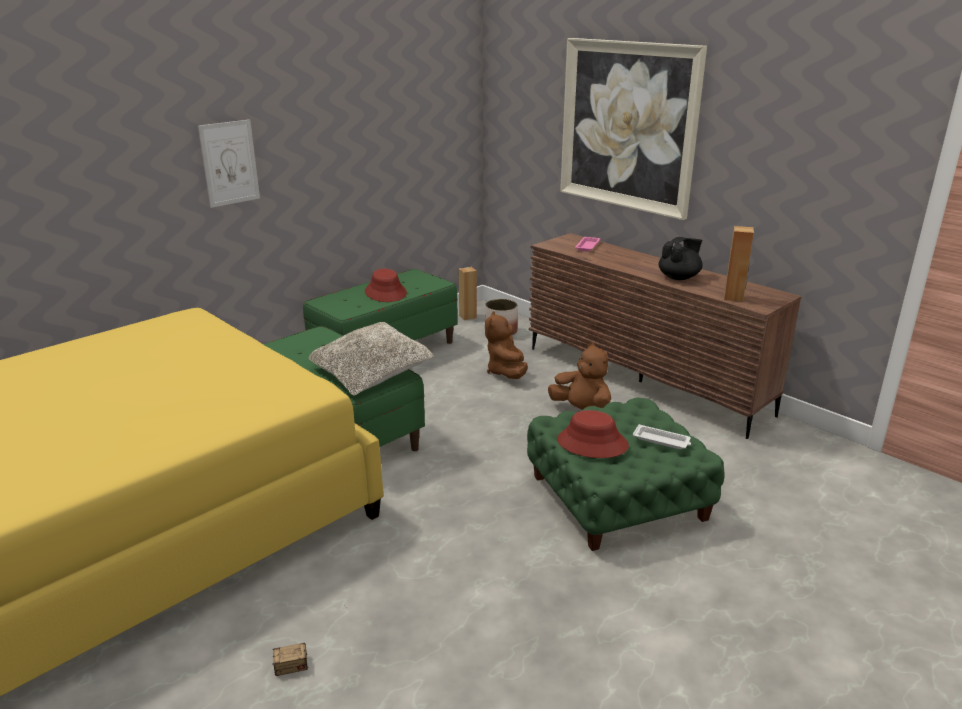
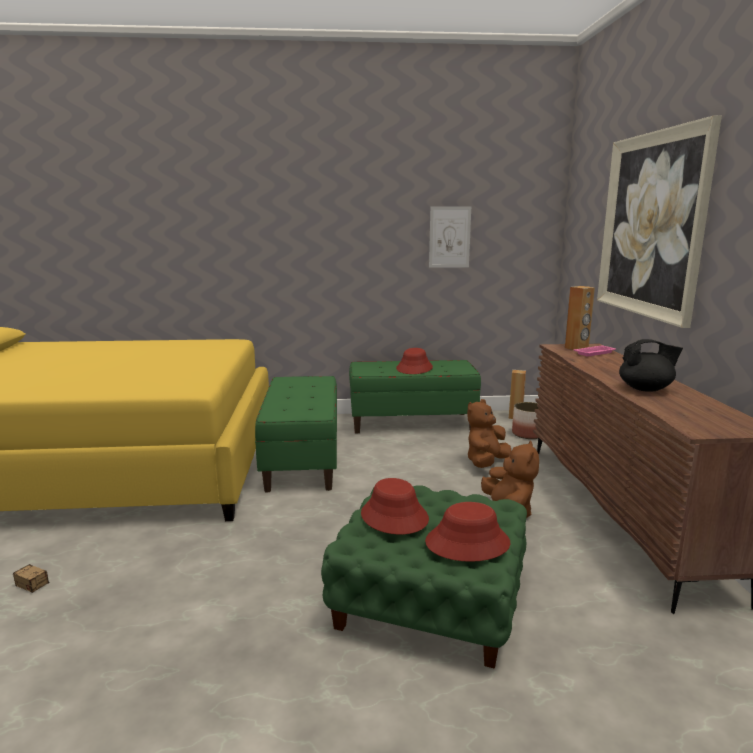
camera: 40 degrees right, 10 degrees down
picture [198,119,260,208] -> picture moved to [429,206,471,268]
beige pillow [309,322,434,396] -> none
white tray [633,424,691,450] -> red hat [425,502,510,562]
brown speaker [724,226,754,302] -> brown speaker moved to [565,286,595,350]

